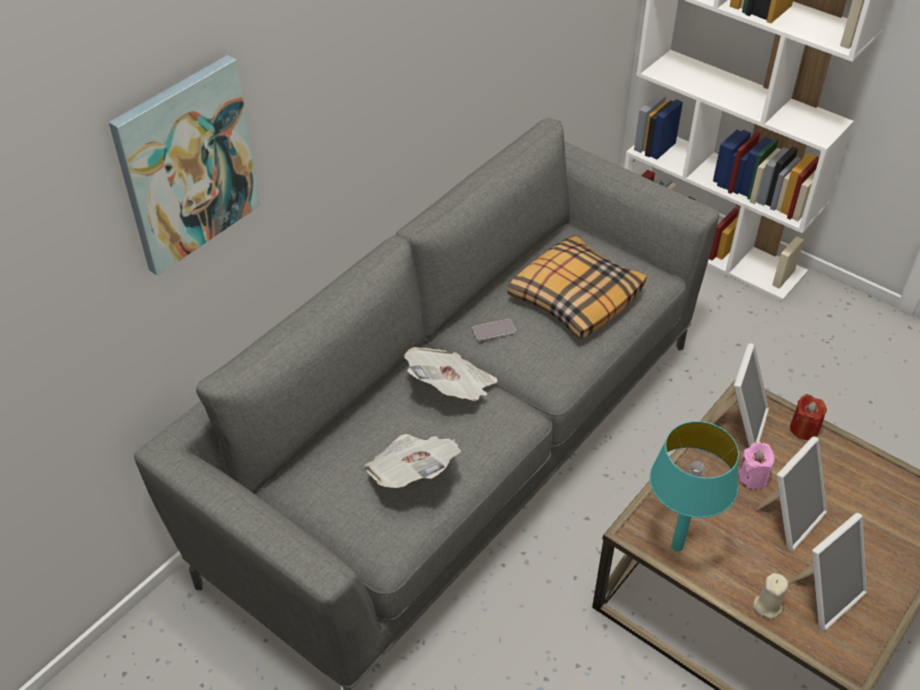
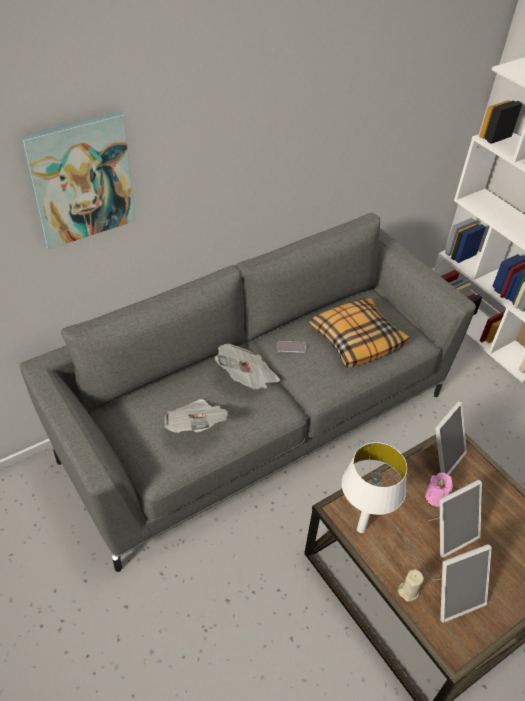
camera: 15 degrees right, 0 degrees up
turquoise table lamp [650,421,739,551] -> white table lamp [342,442,407,533]
red candle [790,394,827,440] -> none

